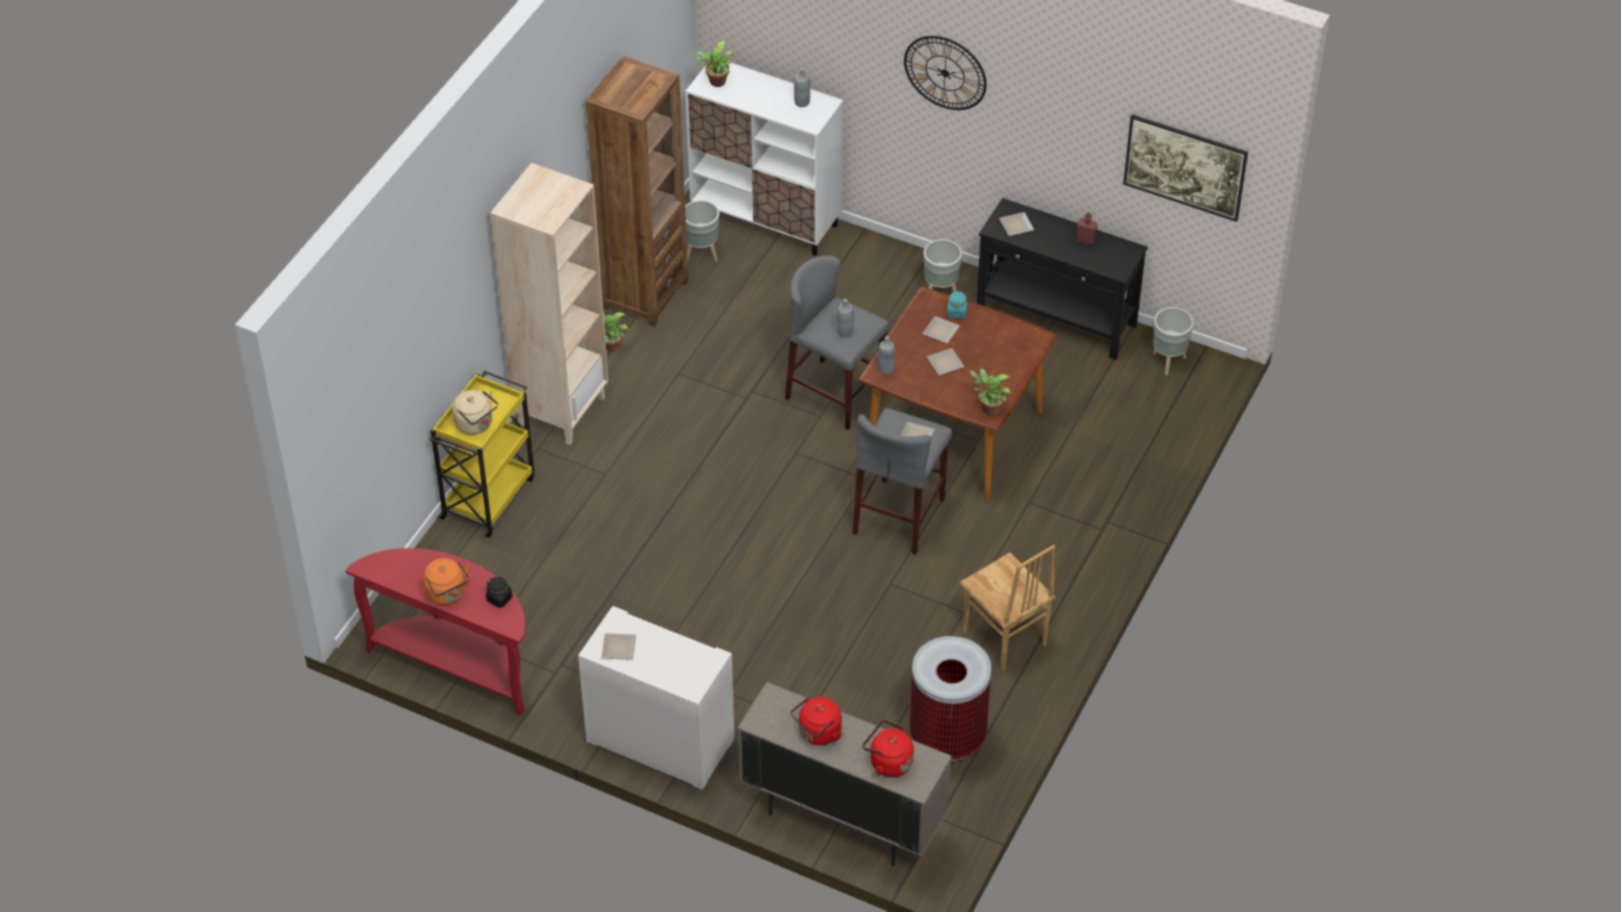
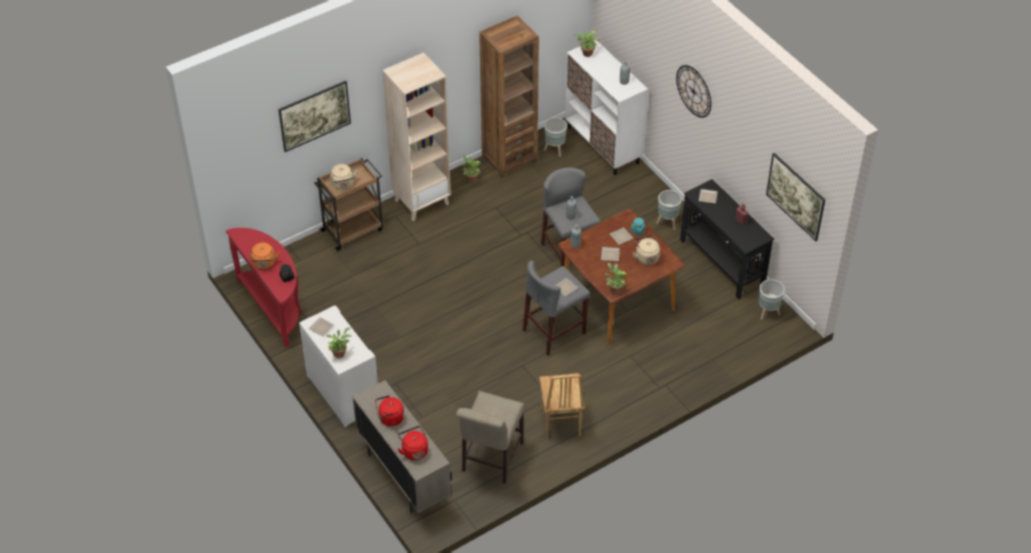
camera: 30 degrees right, 0 degrees up
yellow cart [430,371,535,538] -> brown cart [314,158,383,251]
trash can [910,636,992,762] -> beige chair [456,391,525,484]
none -> picture [278,81,351,152]
none -> potted plant [326,327,352,358]
none -> beige kettle [632,235,660,265]

